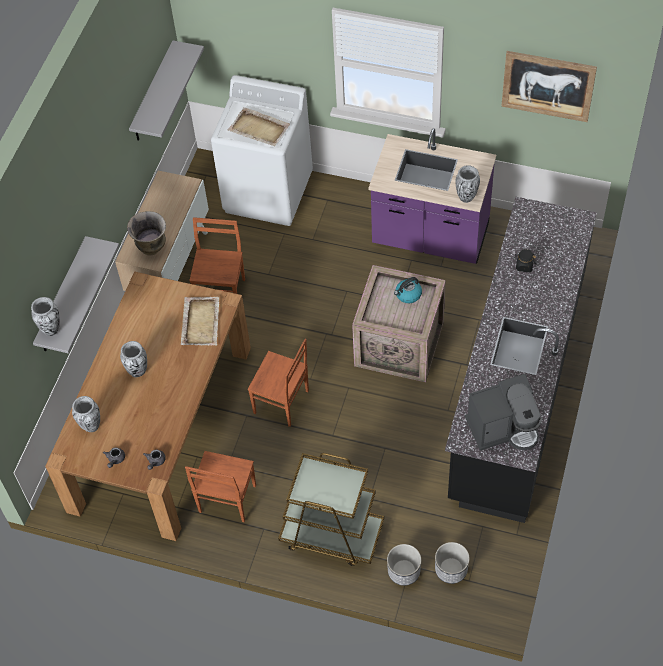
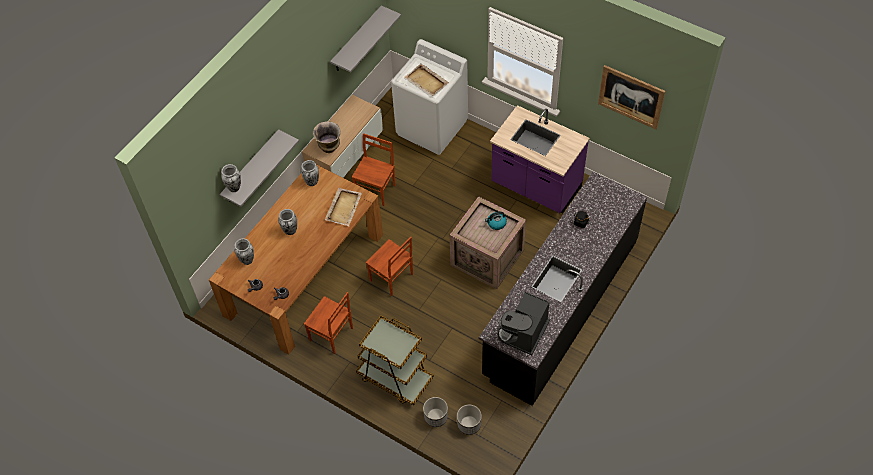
camera: 15 degrees right, 0 degrees up
brown chair [185,451,256,522] -> brown chair turned 90 degrees counterclockwise [304,292,353,354]
vase [455,165,480,203] -> vase moved to [301,160,319,186]
coffee machine [465,374,542,451] -> coffee machine turned 120 degrees clockwise [498,292,550,355]

